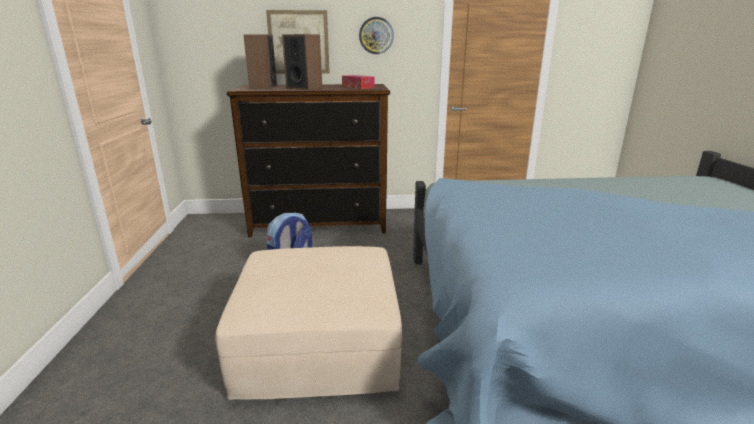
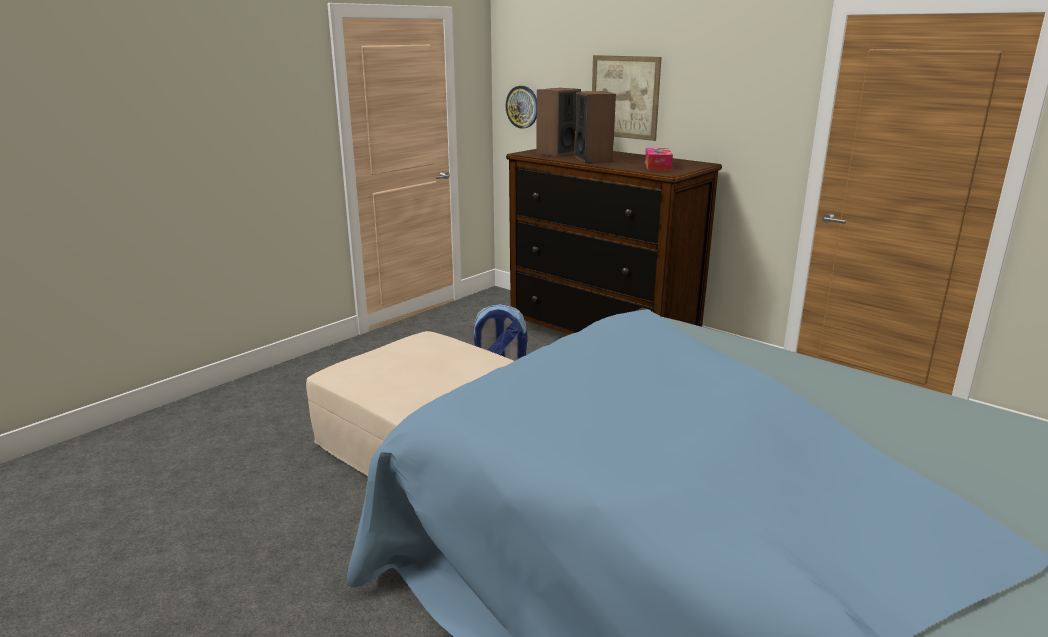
camera: 45 degrees right, 0 degrees up
wall clock [359,17,394,54] -> wall clock moved to [506,86,537,129]

